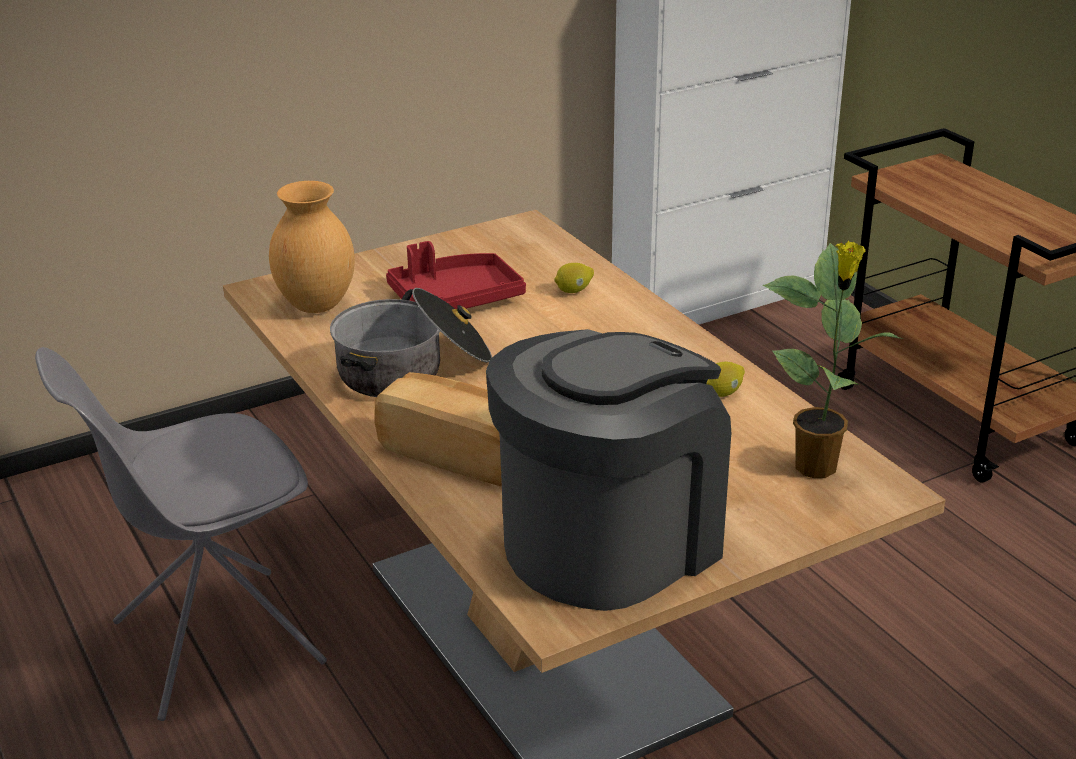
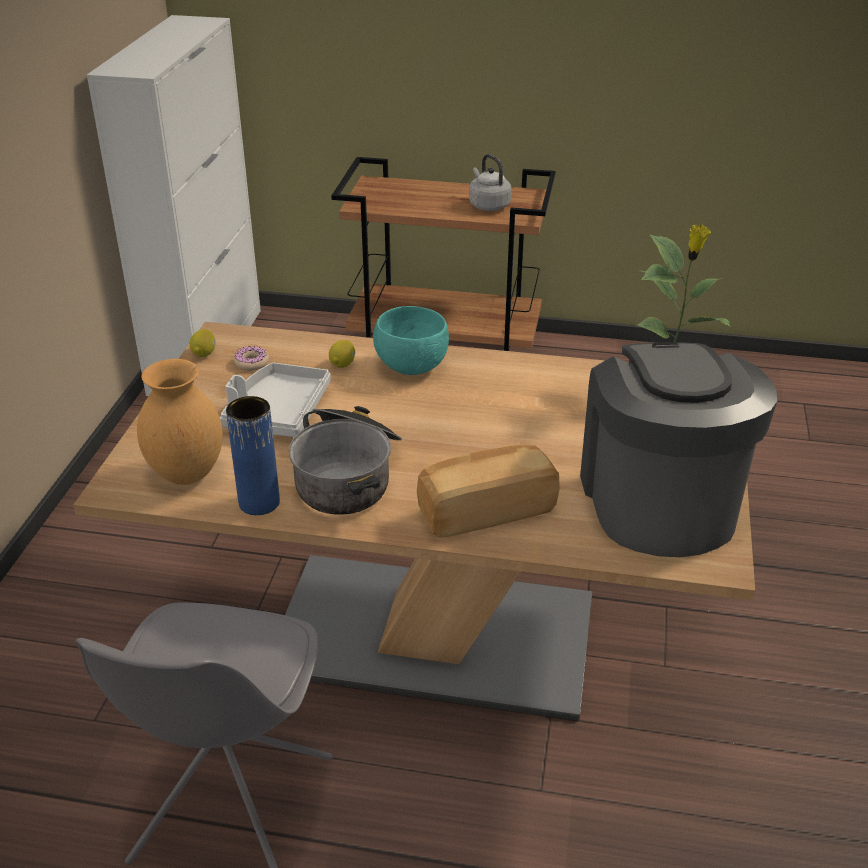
camera: 50 degrees left, 5 degrees up
red tray [386,241,526,309] -> grey tray [220,363,331,437]
lemon [706,362,745,397] -> lemon moved to [189,329,216,357]
none -> blue vase [226,396,280,515]
none -> donut [234,346,269,371]
none -> turquoise bowl [373,306,449,375]
none -> grey kettle [469,154,512,211]

